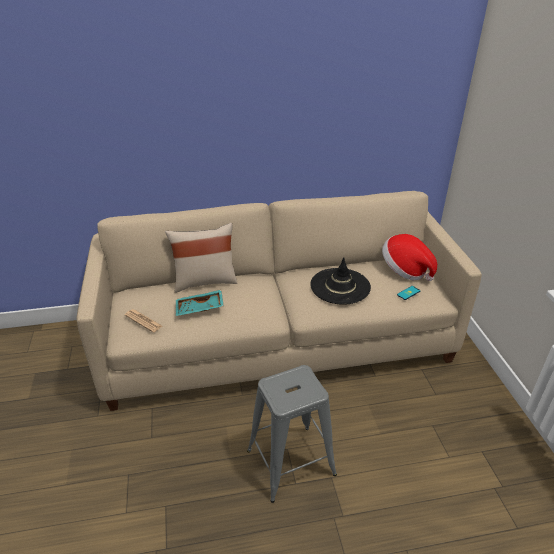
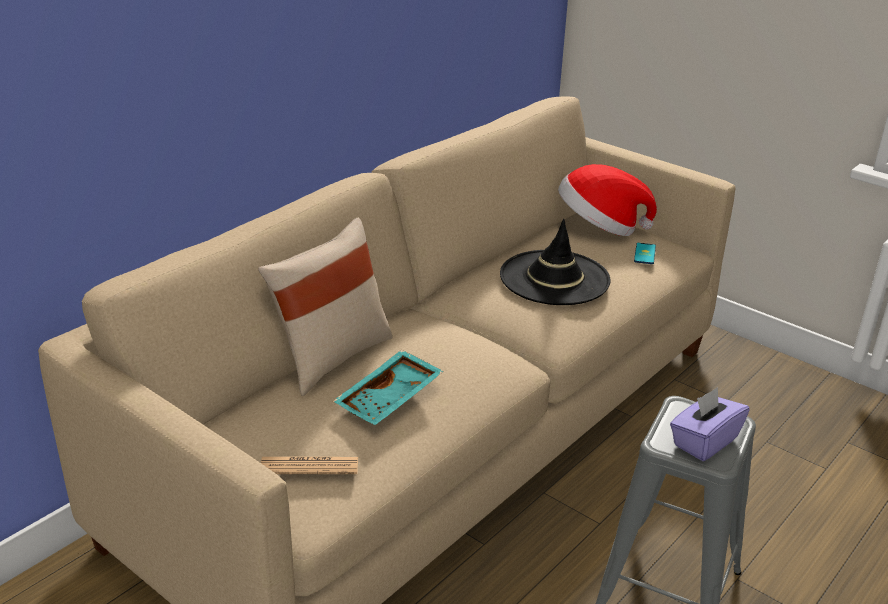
camera: 40 degrees left, 5 degrees down
none -> purple tissue box [670,387,750,461]

